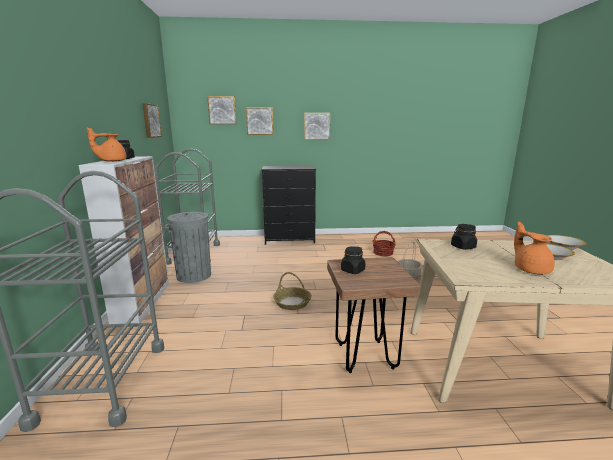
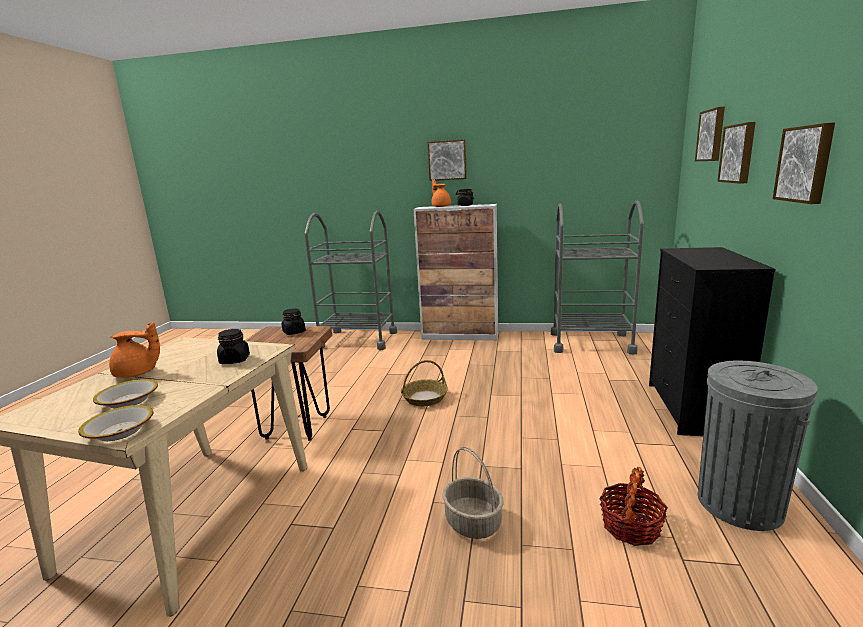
camera: 105 degrees right, 0 degrees up
picture [142,103,162,138] -> picture moved to [427,139,467,181]
grey trash can [167,212,211,283] -> grey trash can moved to [698,361,818,531]

